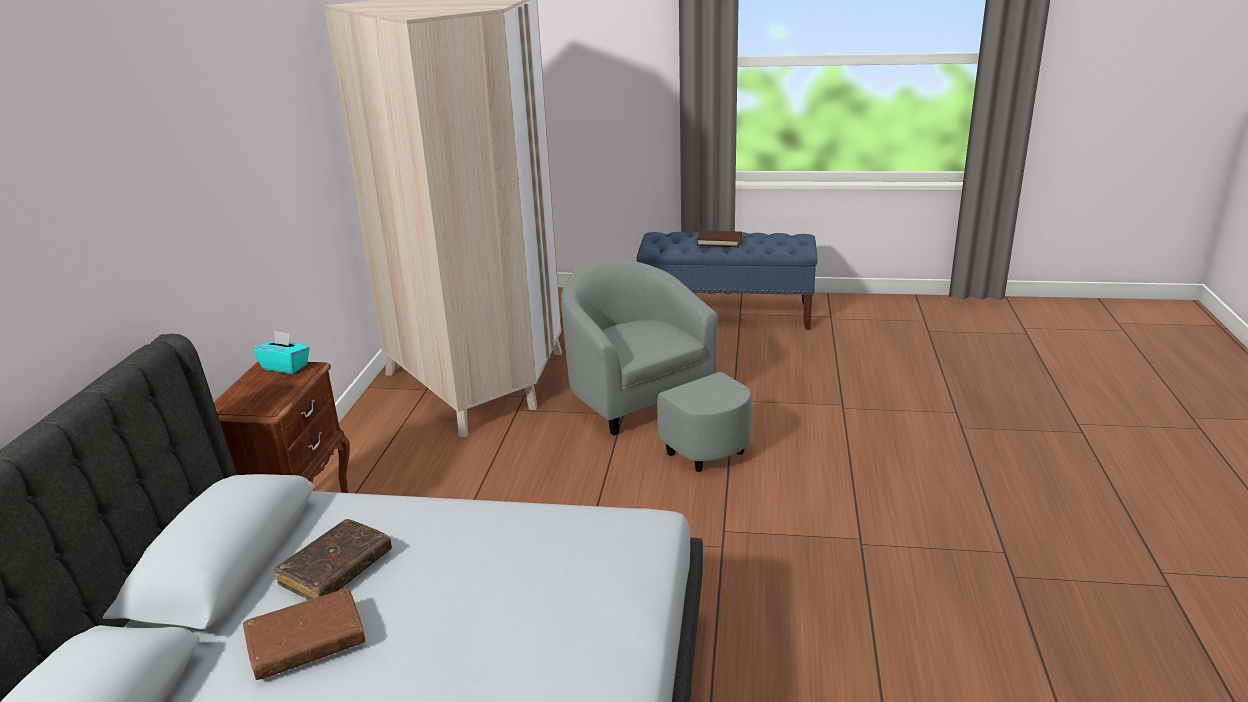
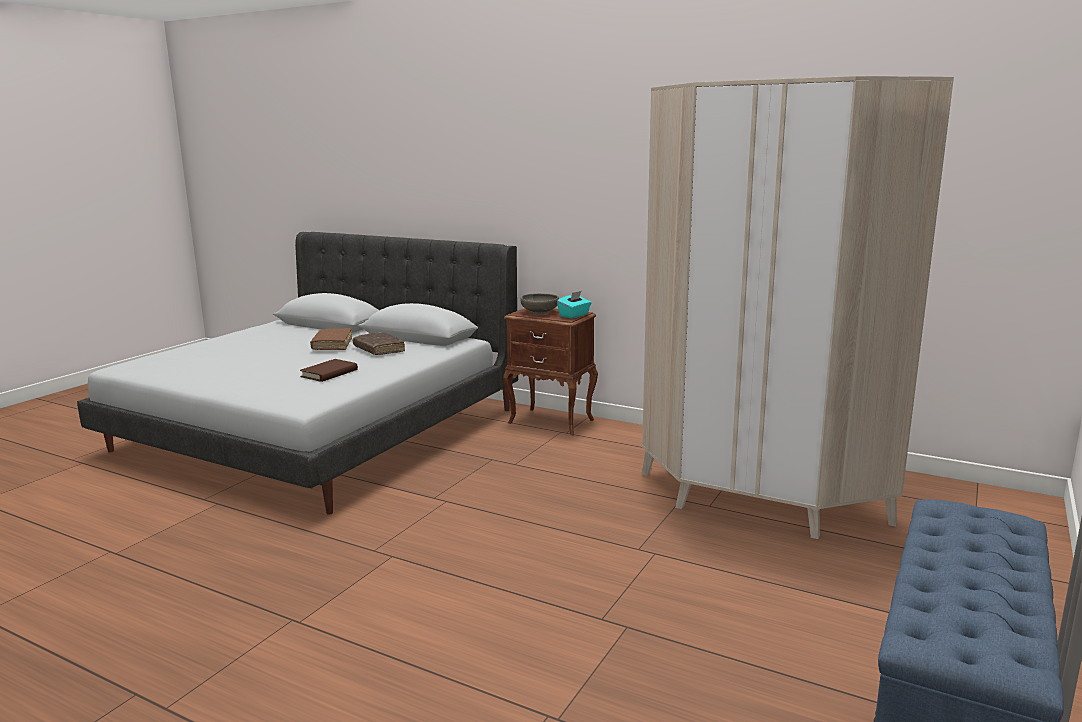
camera: 110 degrees right, 10 degrees down
grey armchair [561,260,751,472] -> none
brown book [697,230,742,247] -> brown book moved to [300,359,358,382]
none -> grey bowl [520,293,559,314]

